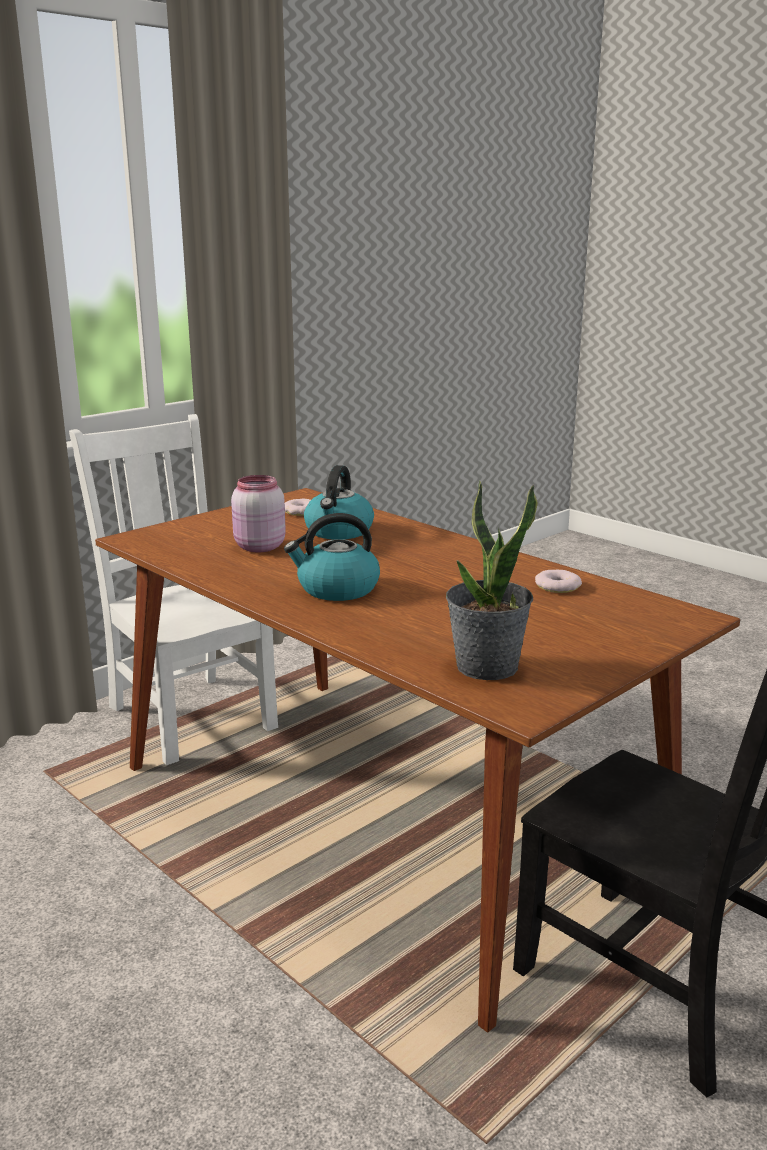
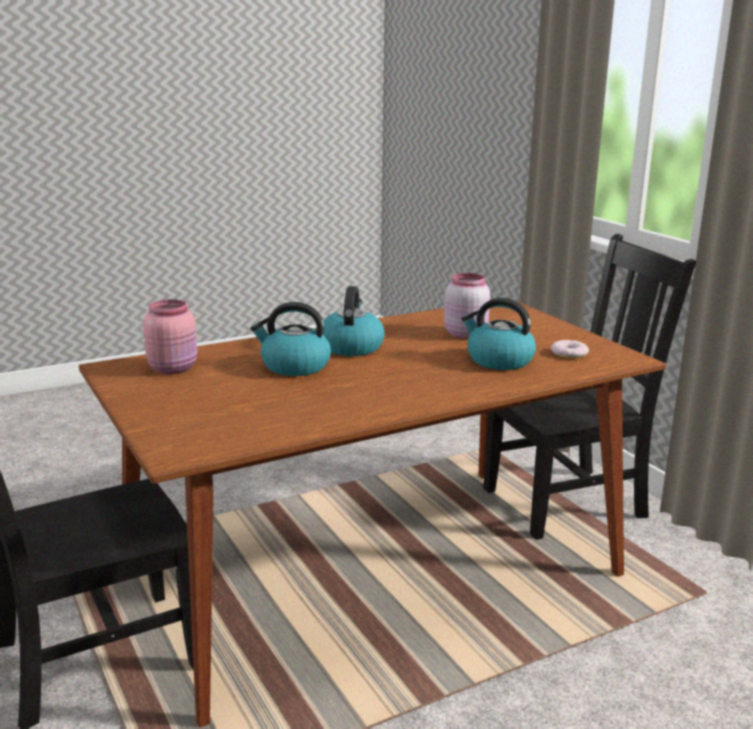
camera: 105 degrees right, 0 degrees up
white chair [69,414,278,765] -> black chair [483,234,696,540]
potted plant [446,480,538,680] -> pink jar [143,299,197,374]
donut [535,570,582,593] -> none
none -> kettle [250,302,331,376]

